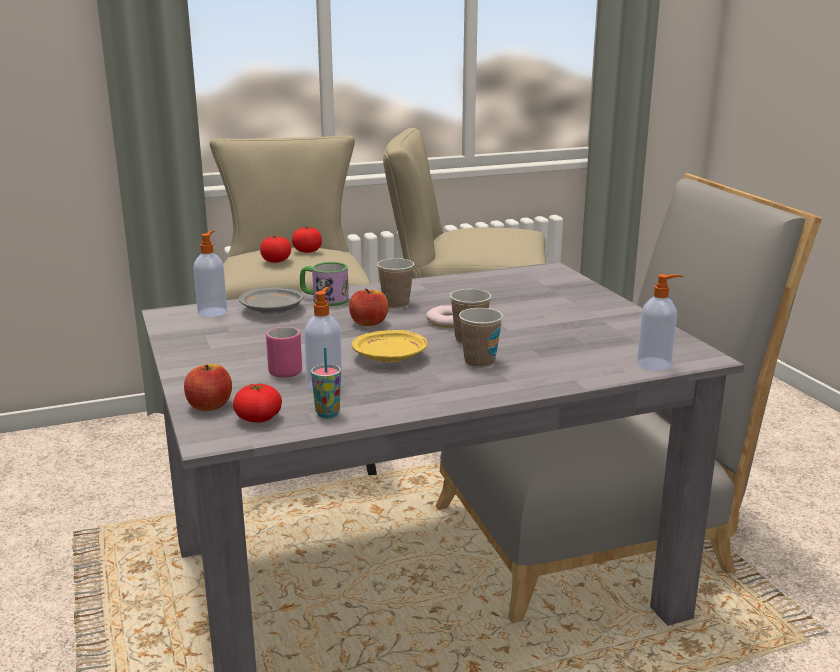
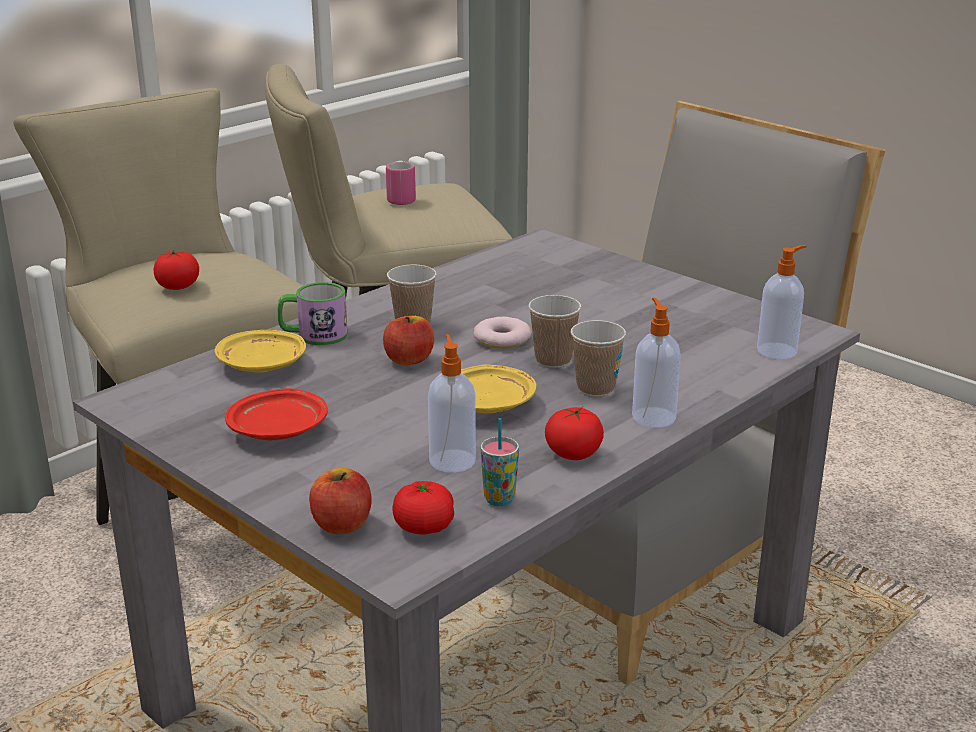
camera: 25 degrees left, 5 degrees up
soap dispenser [193,230,227,317] -> soap dispenser moved to [632,297,681,428]
grey plate [239,287,304,314] -> yellow plate [215,330,306,373]
pink mug [266,327,302,378] -> pink mug moved to [386,162,416,205]
tomato [292,227,322,253] -> tomato moved to [545,407,604,460]
none -> red plate [225,388,328,440]

